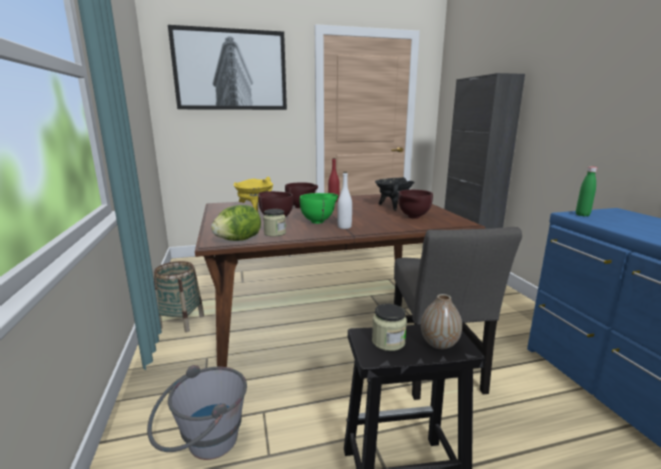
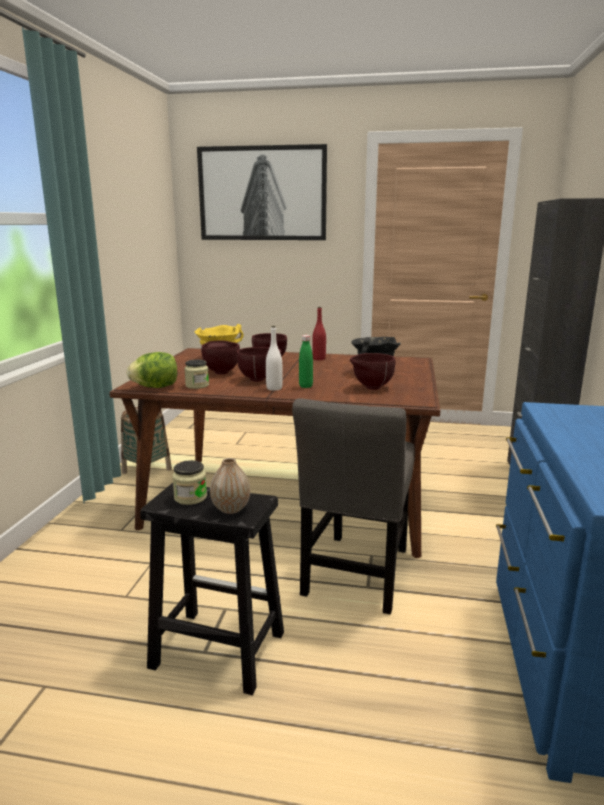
camera: 25 degrees right, 0 degrees up
grey bucket [147,365,247,460] -> none
green bowl [300,193,338,224] -> brown bowl [237,347,281,382]
green bottle [576,167,597,216] -> green bottle moved to [299,335,313,388]

